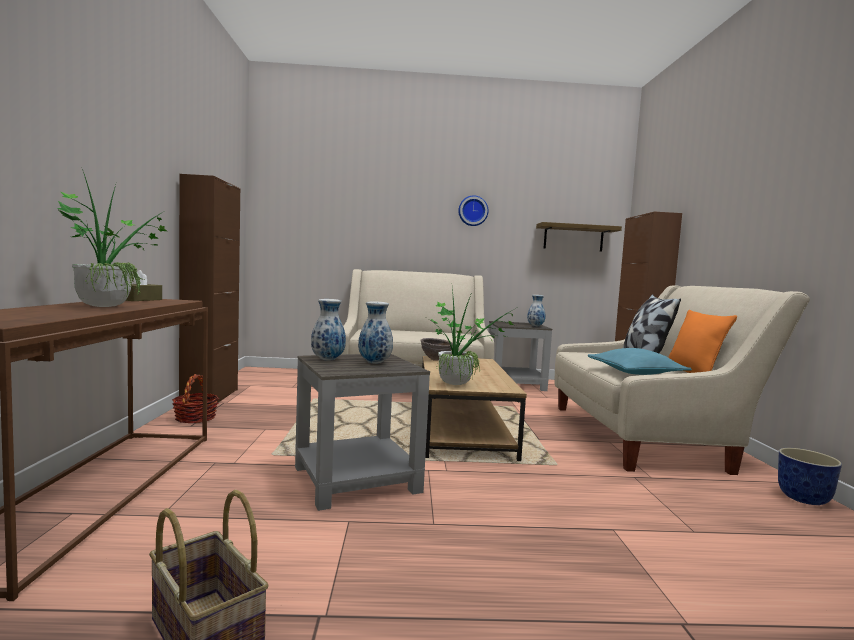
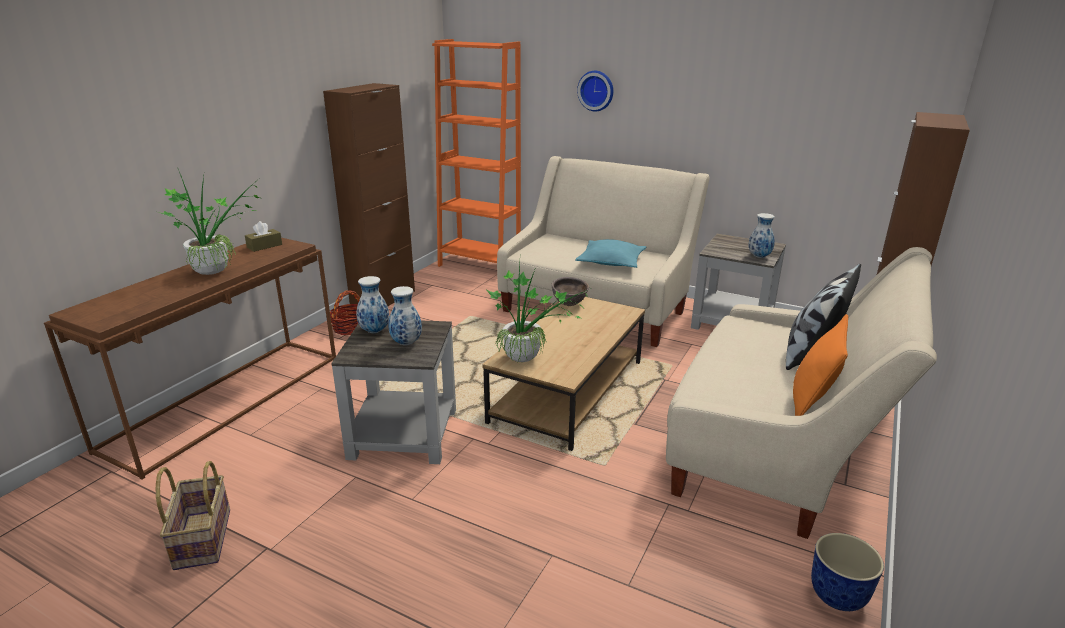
camera: 30 degrees right, 20 degrees up
wall clock [458,195,488,226] -> wall clock moved to [577,71,613,111]
shelf [536,222,622,252] -> none
turquoise pillow [588,348,692,375] -> turquoise pillow moved to [575,239,646,268]
none -> orange bookcase [432,39,521,267]

